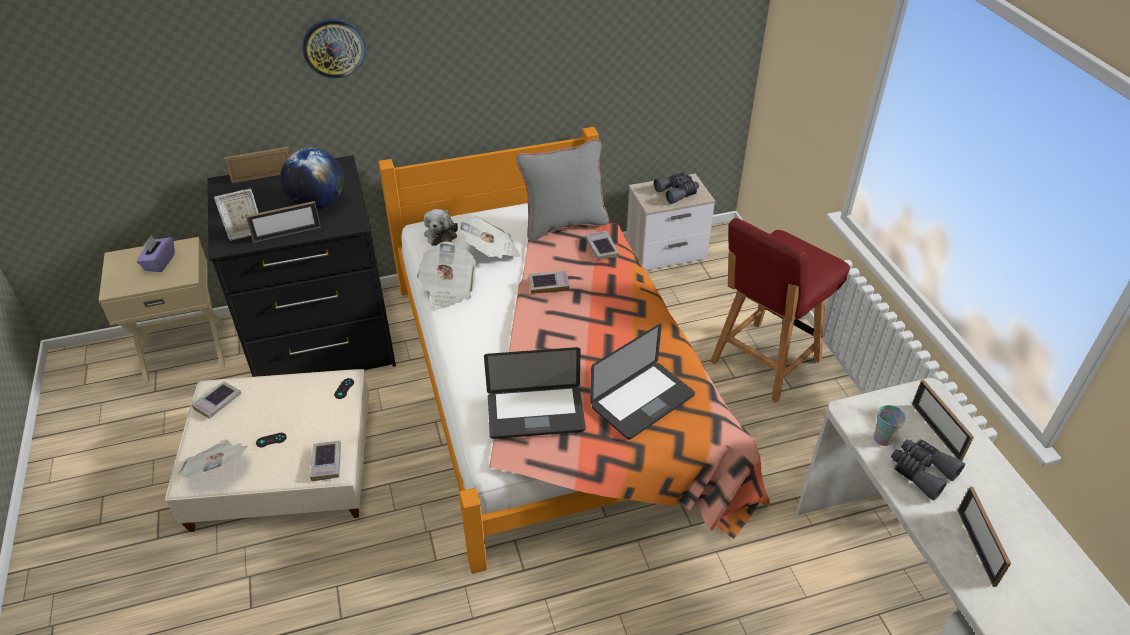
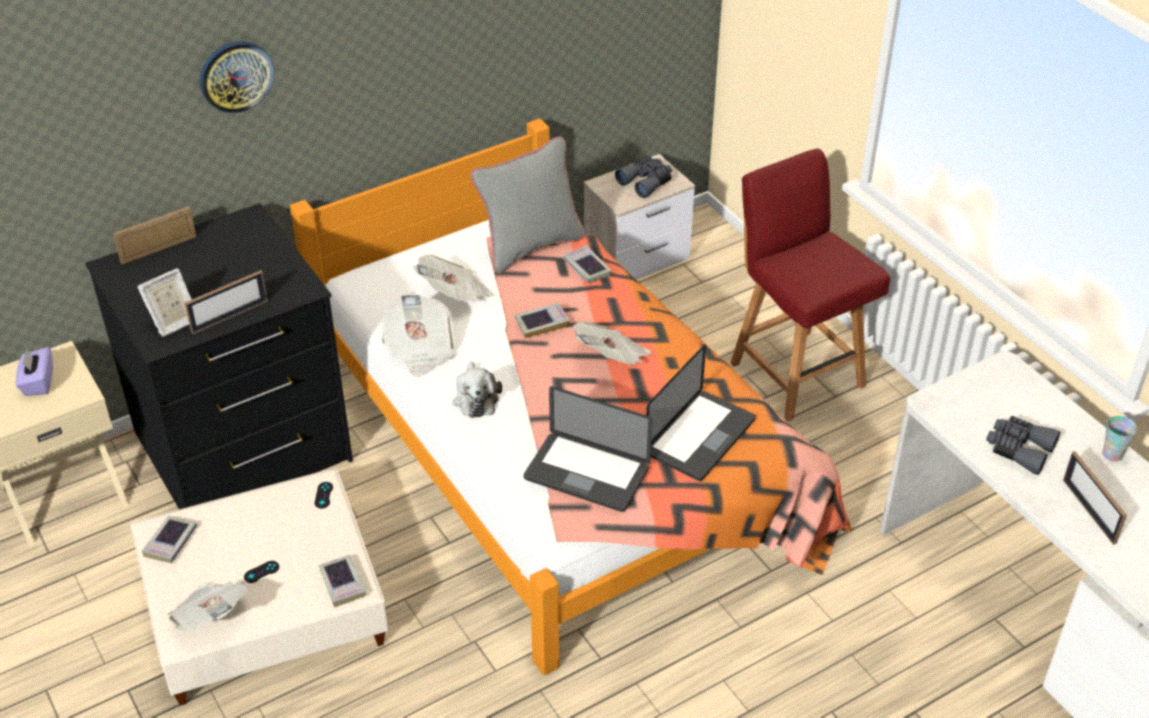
camera: 15 degrees left, 0 degrees up
globe [280,148,344,209] -> none
plush toy [424,209,458,246] -> plush toy moved to [453,362,502,418]
laptop [484,347,586,439] -> laptop turned 45 degrees clockwise [524,386,653,512]
red chair [710,218,850,403] -> red chair turned 120 degrees clockwise [730,148,890,422]
cup [874,405,906,446] -> cup moved to [1102,416,1138,462]
picture frame [912,380,974,461] -> none
none -> newspaper [573,321,652,365]

